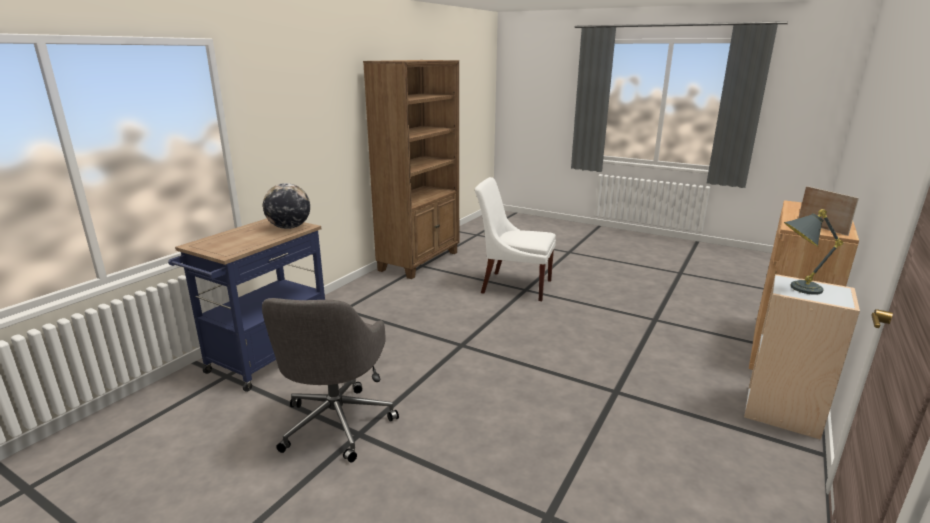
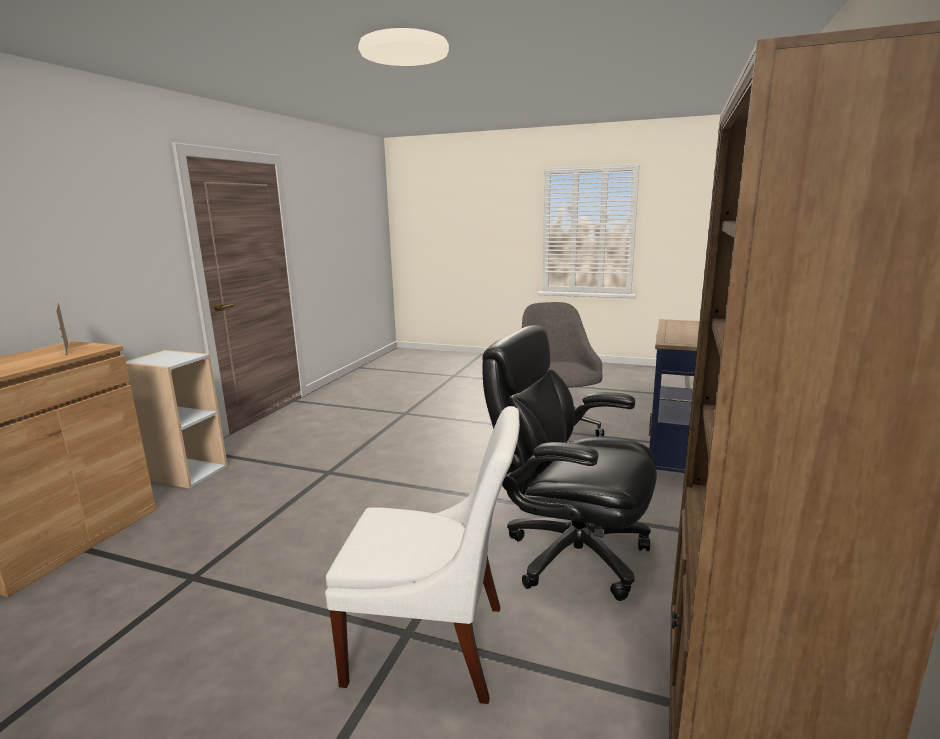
camera: 170 degrees right, 5 degrees down
globe [263,183,310,229] -> none
grey table lamp [784,209,843,295] -> none
none -> black office chair [482,325,657,601]

